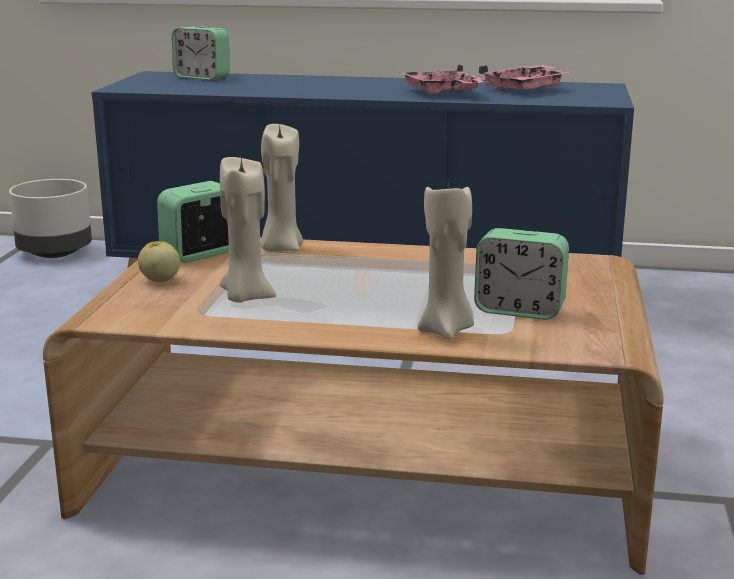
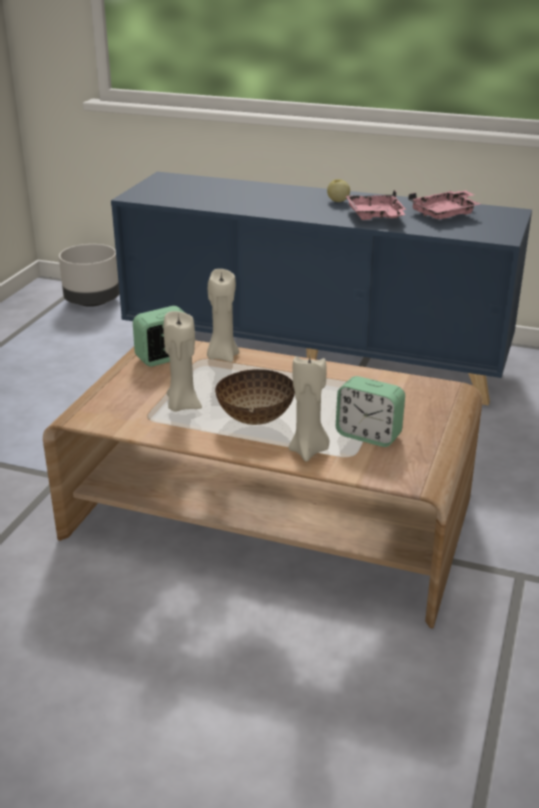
camera: 10 degrees right, 10 degrees up
apple [138,241,180,282] -> apple moved to [327,179,350,202]
alarm clock [172,26,230,80] -> none
none -> bowl [215,369,295,425]

